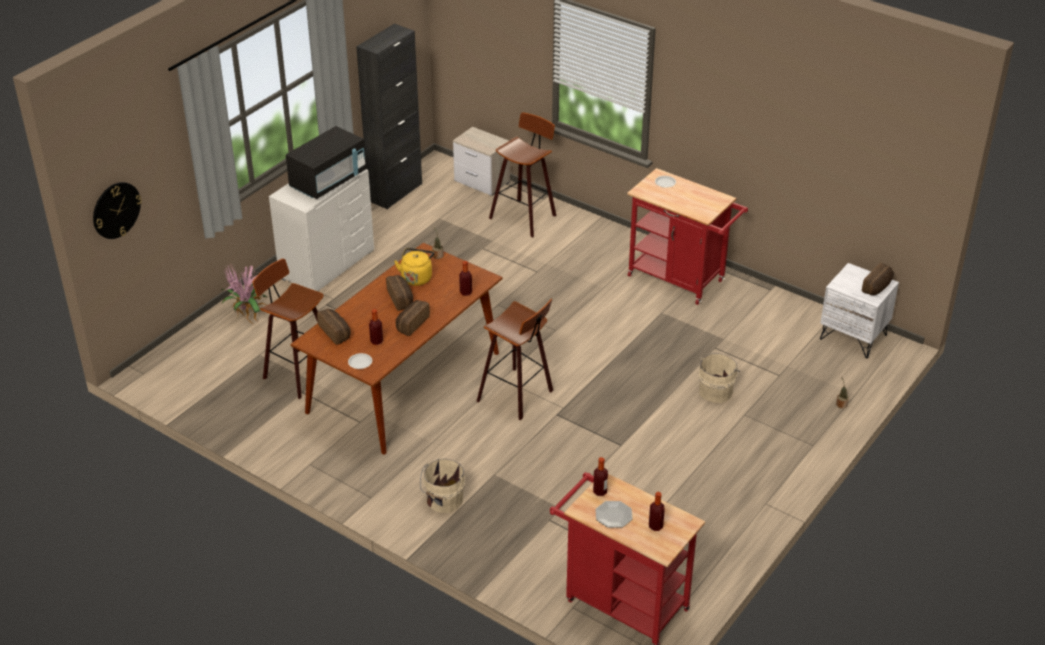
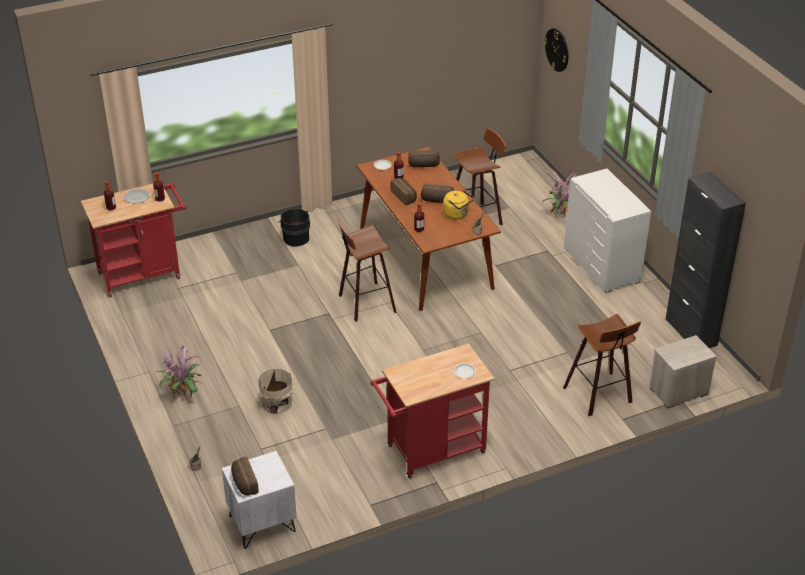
camera: 120 degrees right, 0 degrees up
black microwave [286,126,367,199] -> none
beige bucket [420,459,465,513] -> black bucket [278,209,310,247]
none -> potted plant [157,346,204,405]

